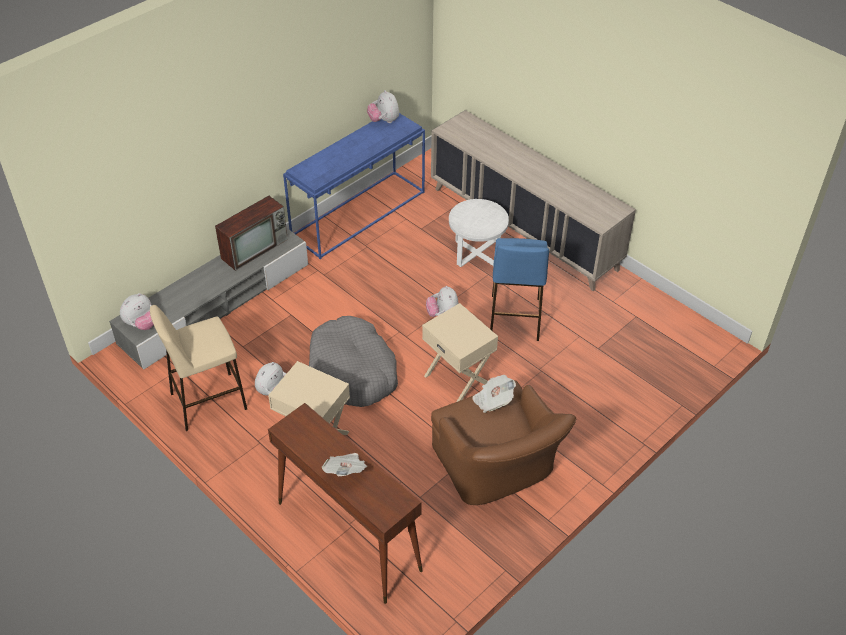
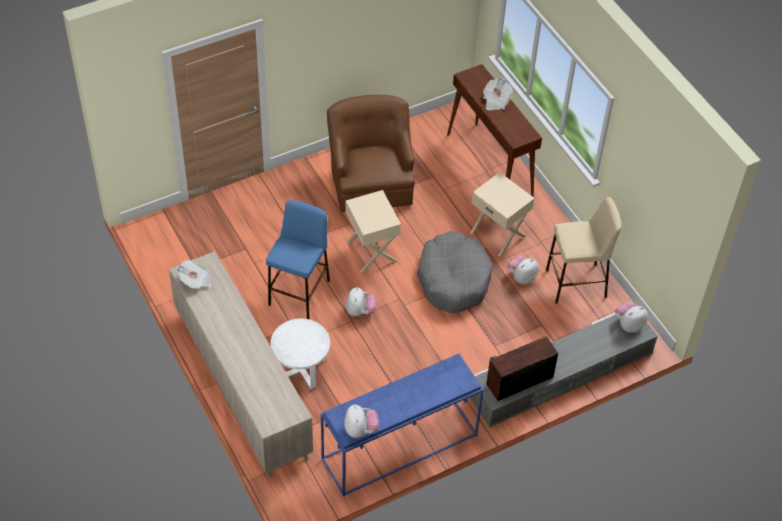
camera: 165 degrees left, 5 degrees up
newspaper [472,375,516,413] -> newspaper moved to [176,260,211,289]

